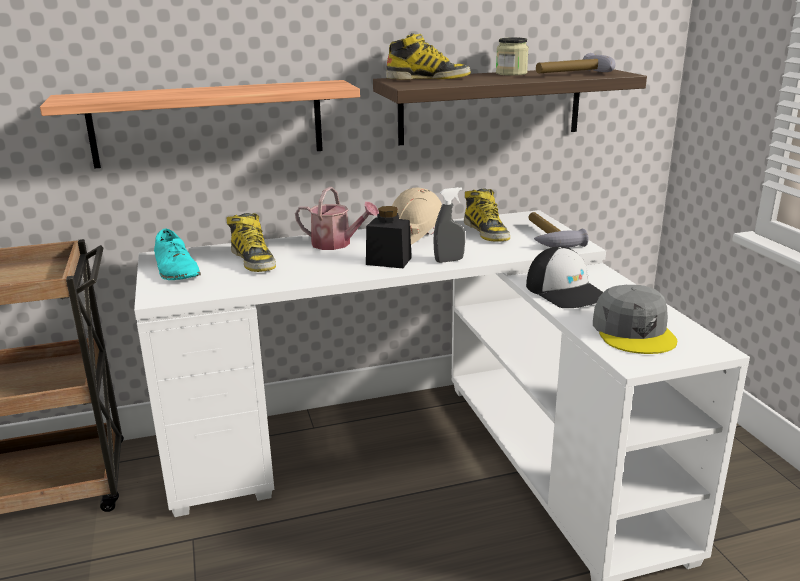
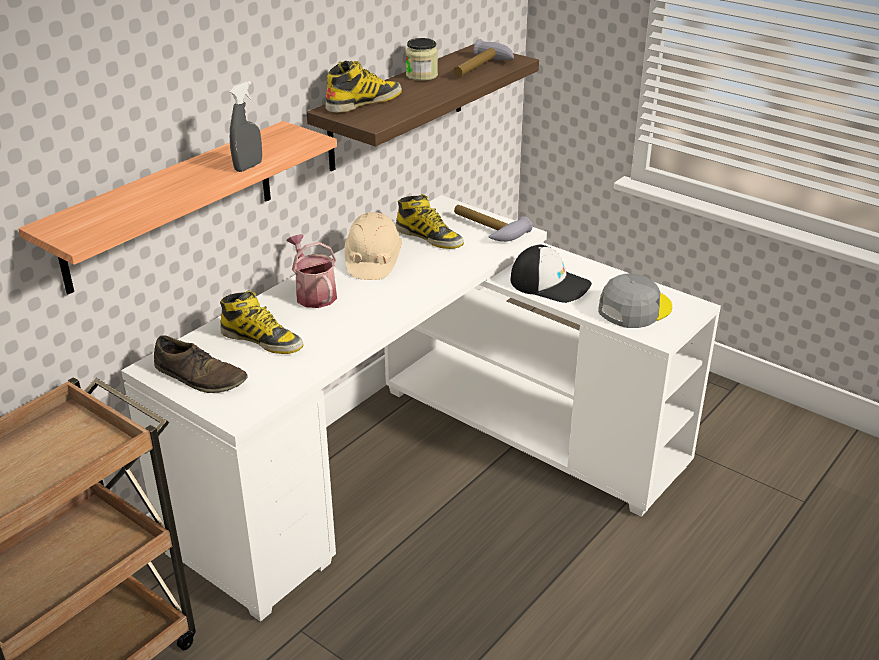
camera: 35 degrees left, 10 degrees up
turquoise shoe [154,229,201,280] -> brown shoe [154,335,248,393]
watering can [295,187,379,250] -> watering can turned 105 degrees counterclockwise [286,234,337,308]
black jar [366,206,412,268] -> none
grey spray bottle [433,187,465,263] -> grey spray bottle moved to [230,81,262,172]
grey cap [593,285,677,354] -> grey cap turned 90 degrees counterclockwise [598,273,672,328]

